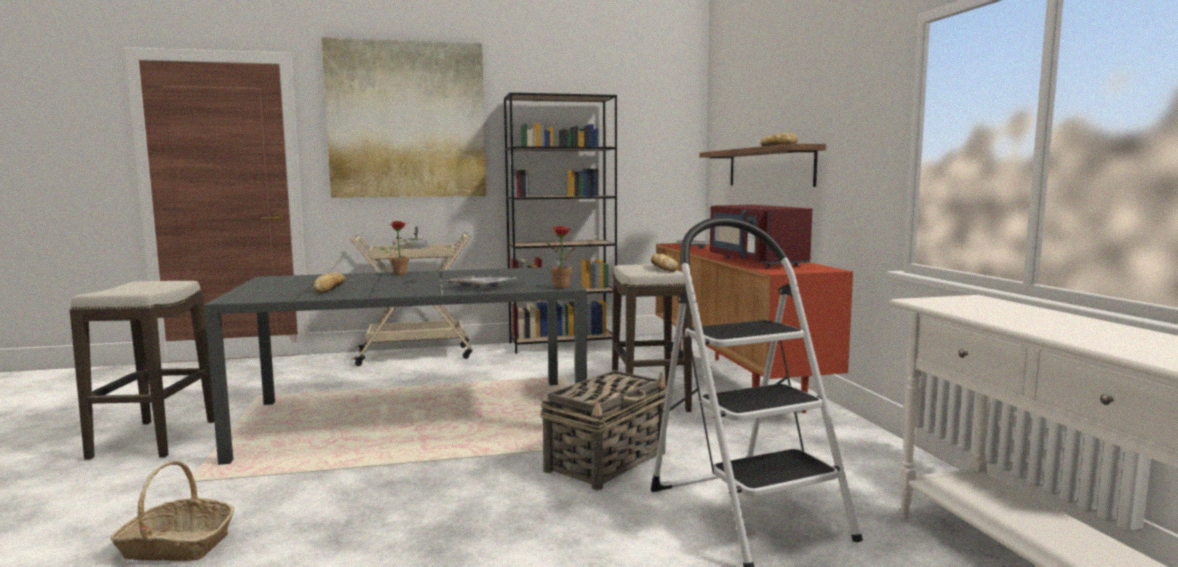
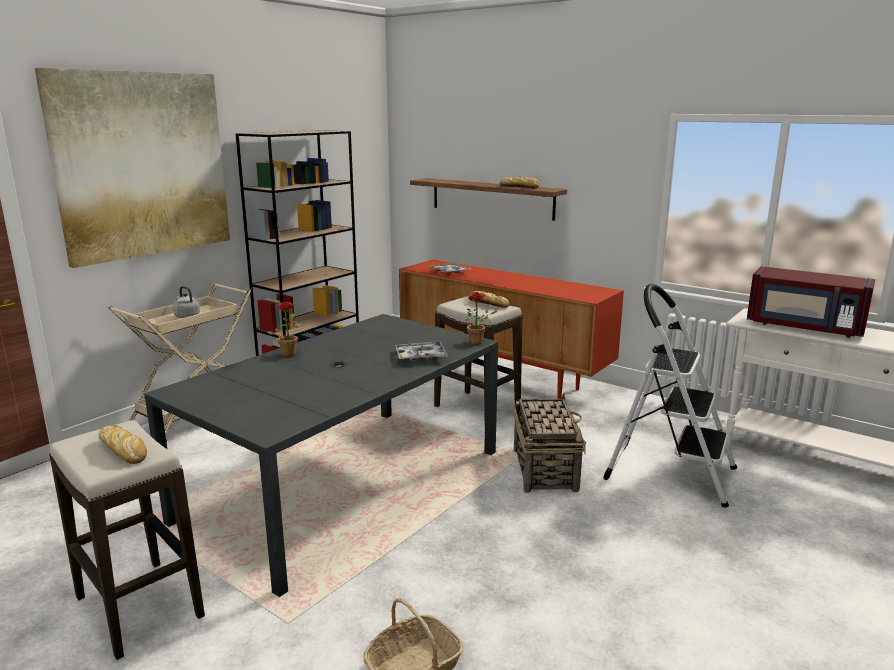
camera: 40 degrees left, 10 degrees up
bread [314,273,345,294] -> bread moved to [99,425,147,464]
red microwave [710,205,812,267] -> red microwave moved to [747,266,875,338]

